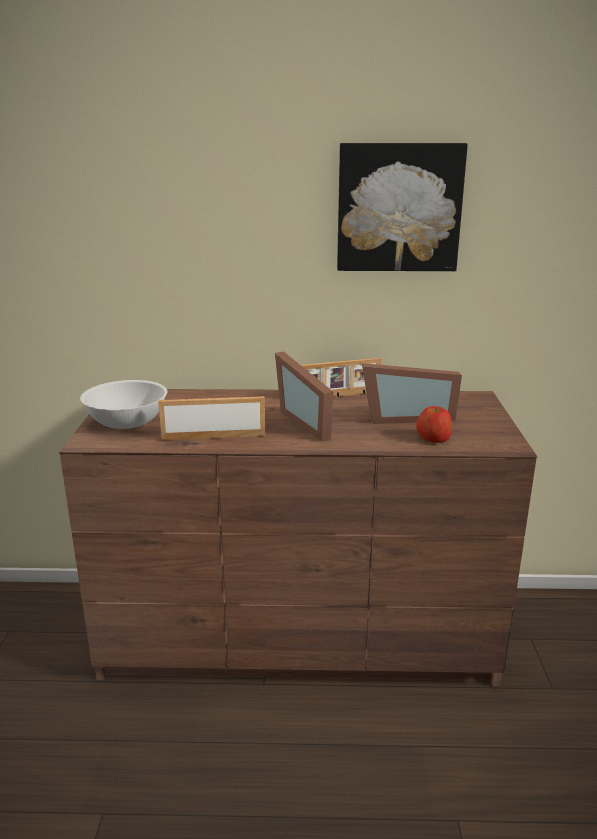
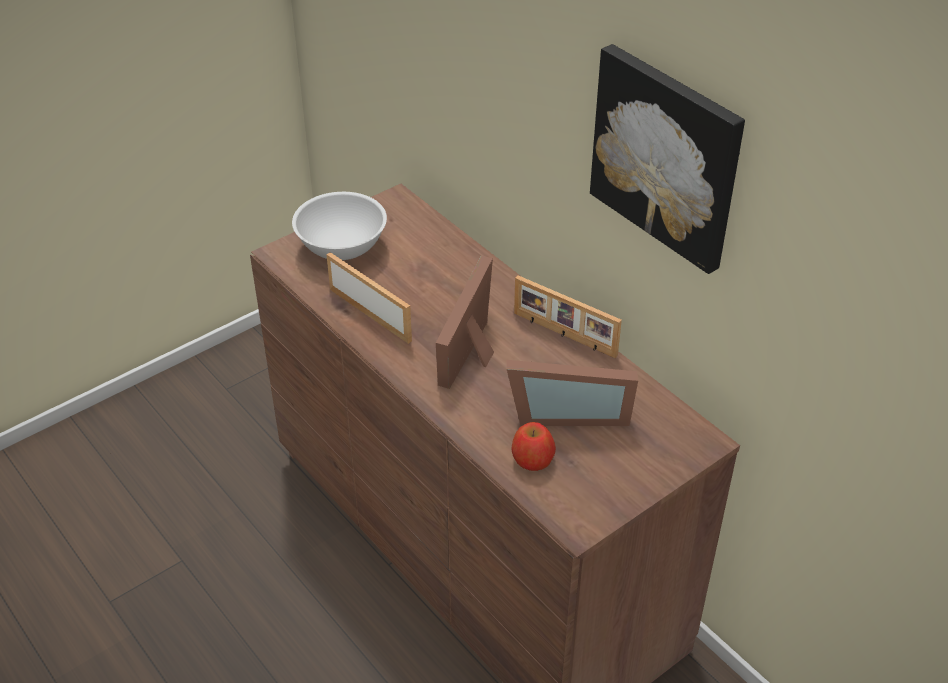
camera: 50 degrees right, 20 degrees up
picture frame [362,363,462,424] -> picture frame turned 45 degrees counterclockwise [506,360,638,426]

